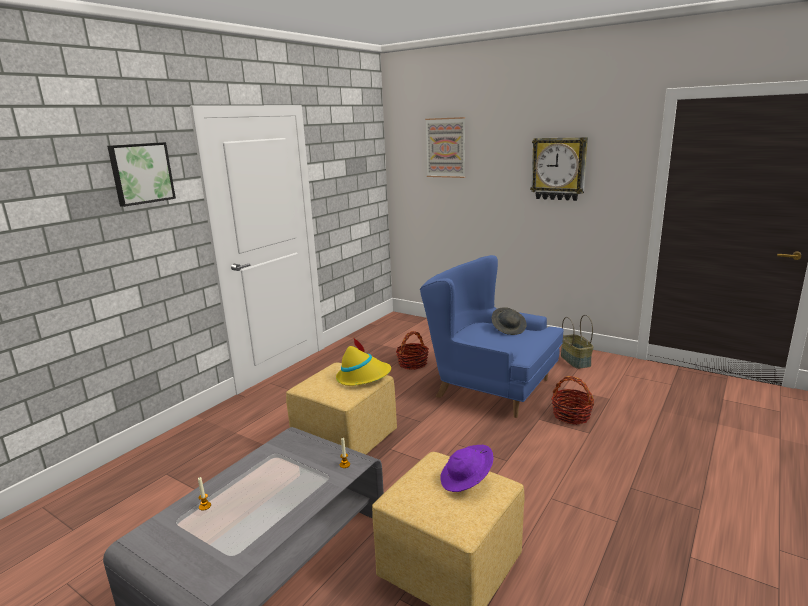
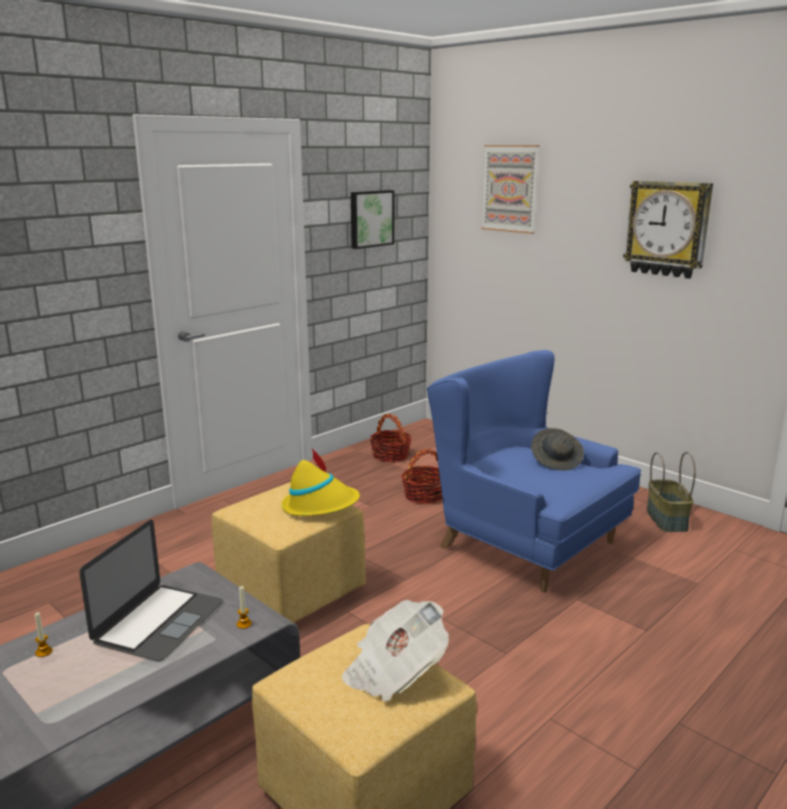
camera: 10 degrees right, 0 degrees up
picture [107,142,176,207] -> picture moved to [351,190,394,249]
purple hat [440,445,493,492] -> newspaper [342,600,449,701]
basket [552,376,594,425] -> basket moved to [370,414,412,462]
none -> laptop [79,519,223,661]

